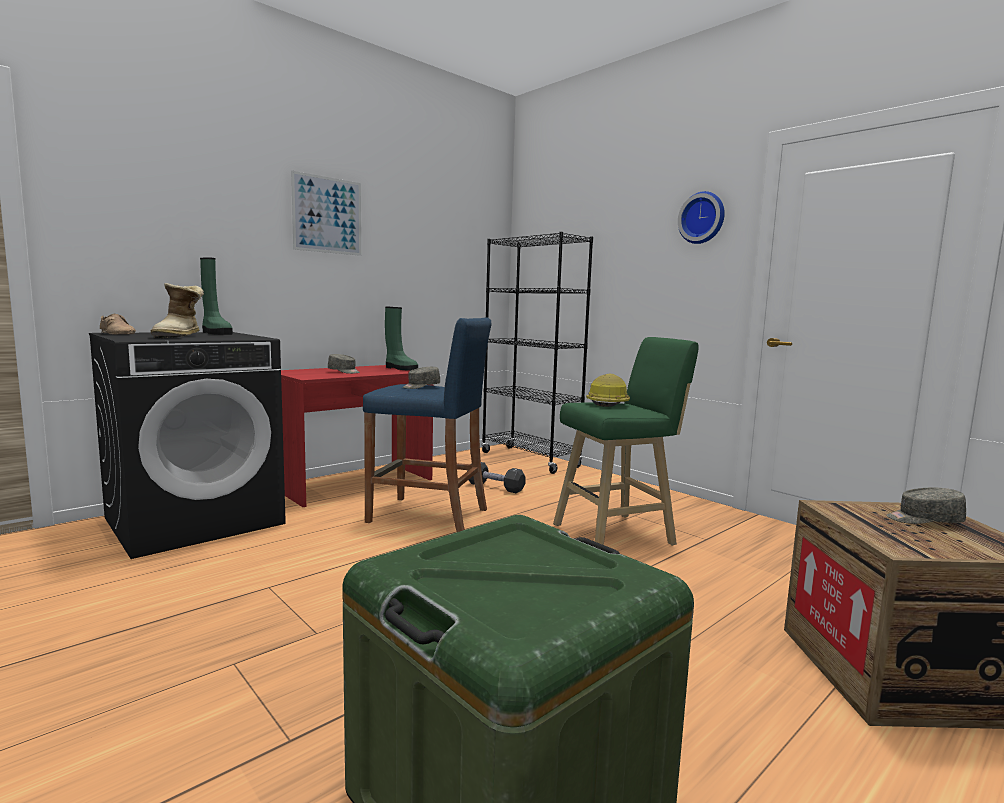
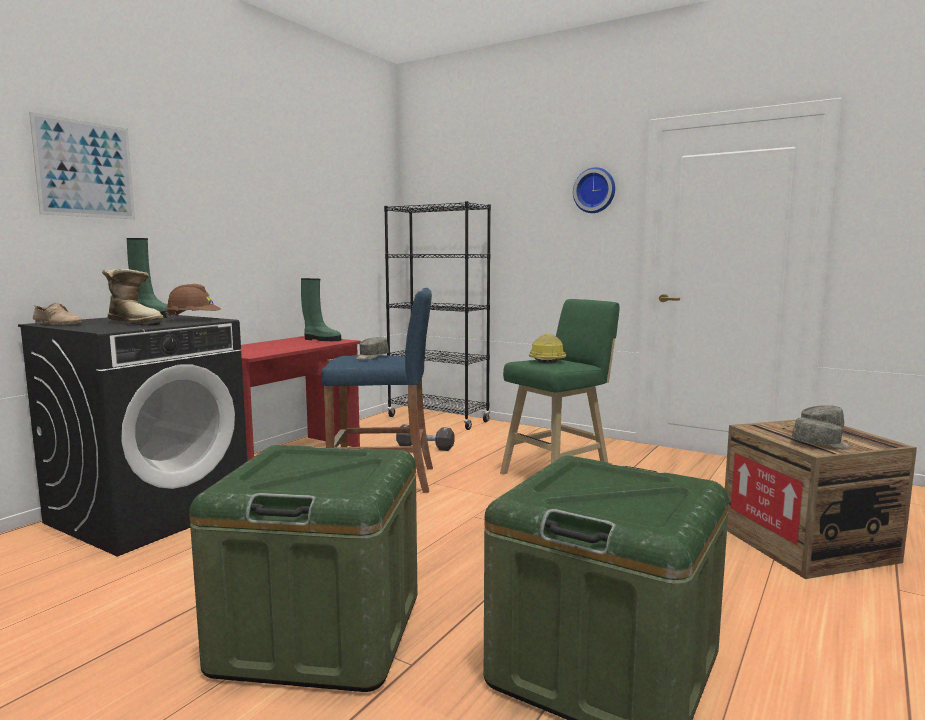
camera: 15 degrees left, 0 degrees up
boot [150,283,204,338] -> boot turned 45 degrees counterclockwise [102,269,164,326]
picture [291,171,361,256] -> picture moved to [29,112,135,219]
grey cap [328,354,360,374] -> grey cap moved to [792,418,852,450]
none -> brown hard hat [165,284,221,320]
none -> green storage box [189,445,417,692]

